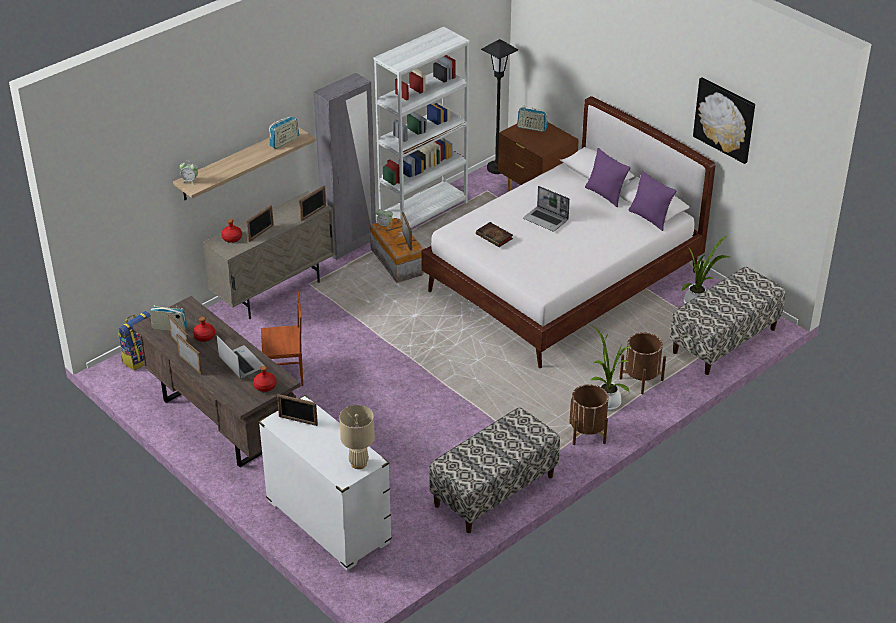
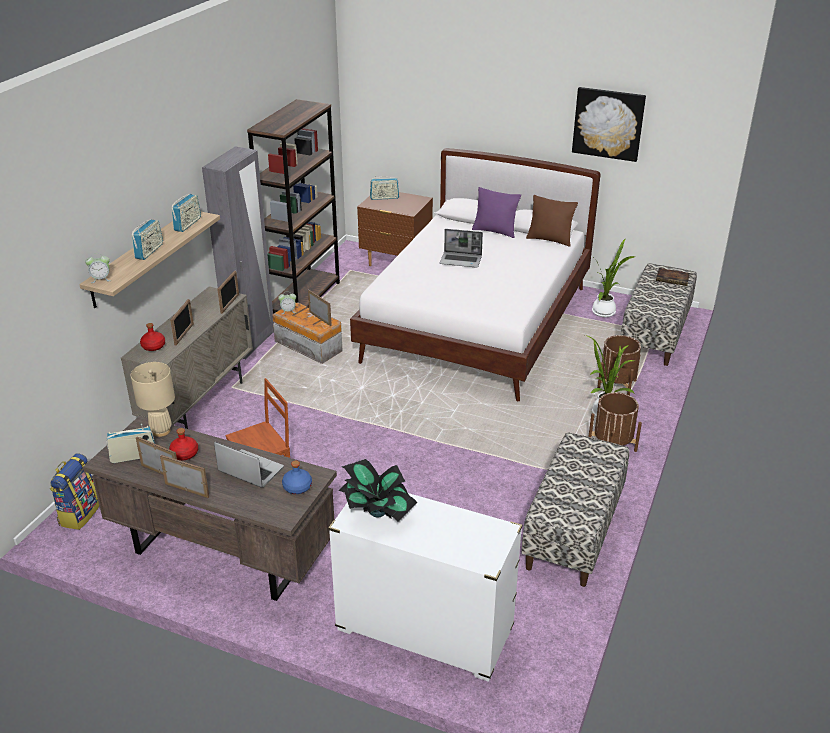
camera: 25 degrees left, 5 degrees down
red bottle [253,366,276,392] -> blue bottle [282,461,312,494]
picture frame [277,394,318,426] -> potted plant [338,459,417,522]
beige table lamp [339,405,375,469] -> beige table lamp moved to [131,362,175,437]
white bookcase [374,27,469,228] -> brown bookcase [247,99,340,314]
book [476,222,513,247] -> book moved to [656,268,690,286]
black floor lamp [481,39,518,174] -> none
purple pillow [629,171,677,231] -> brown pillow [526,195,578,247]
none -> radio [132,219,163,260]

